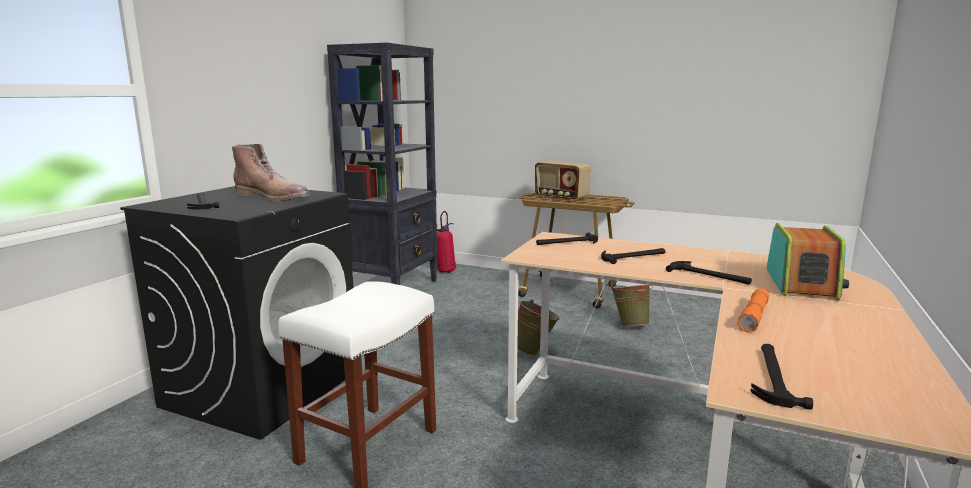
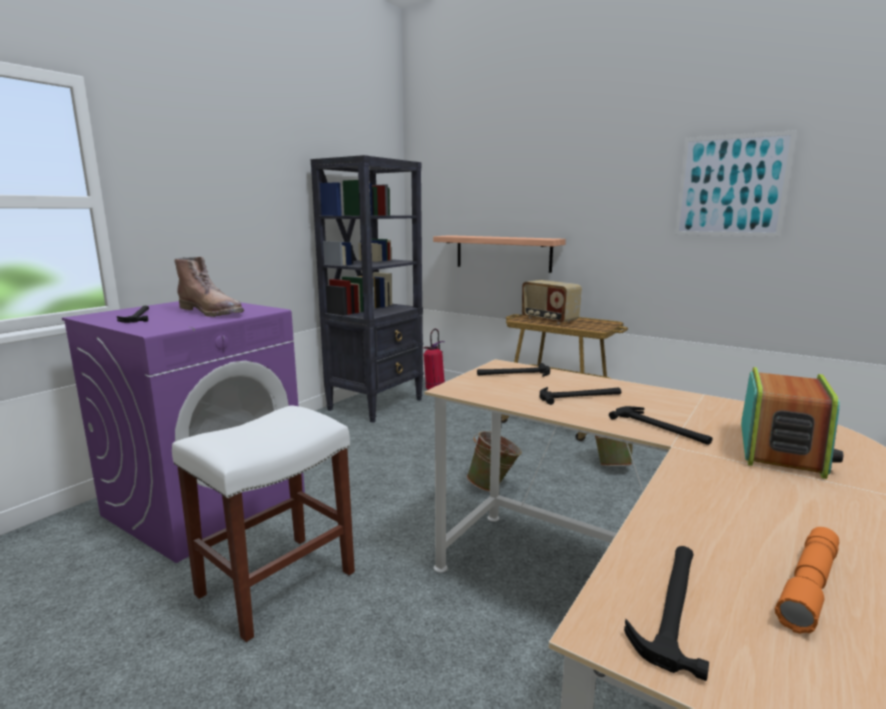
camera: 10 degrees right, 0 degrees up
black washing machine [120,186,354,440] -> purple washing machine [62,301,305,563]
orange flashlight [737,288,769,332] -> orange flashlight moved to [775,527,839,634]
none -> shelf [433,235,566,273]
none -> picture [674,130,797,237]

